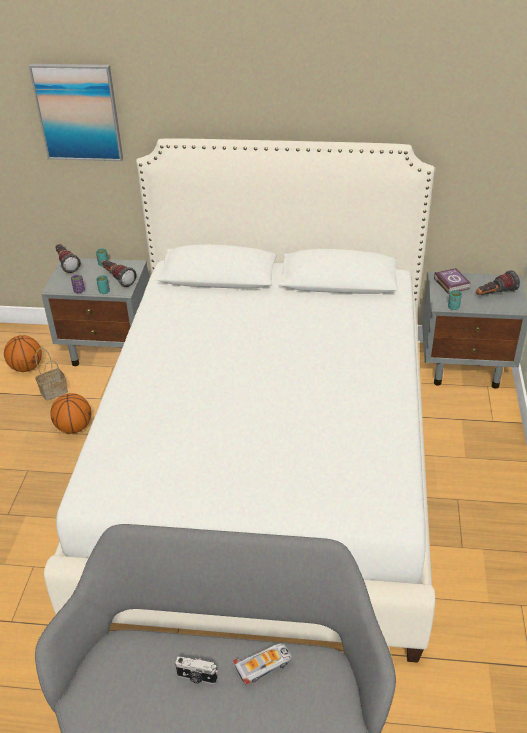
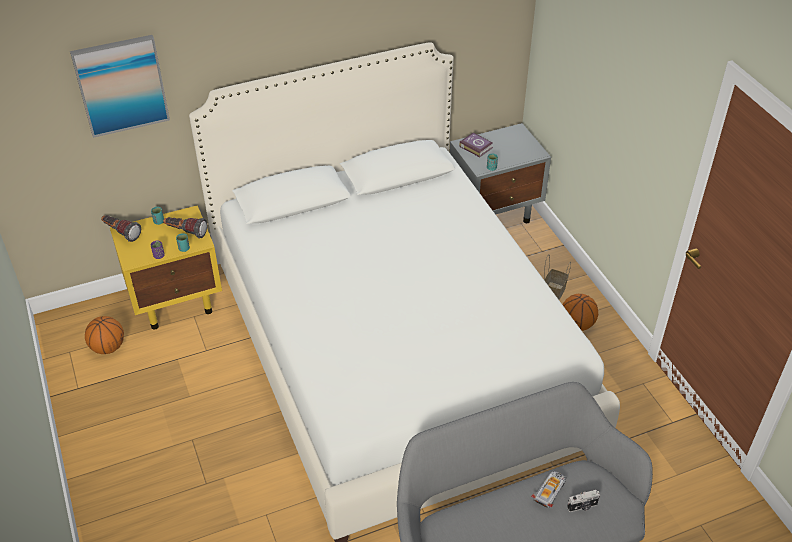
camera: 30 degrees left, 5 degrees up
basket [35,348,68,401] -> basket moved to [544,254,571,299]
grey nightstand [41,258,149,366] -> yellow nightstand [110,205,222,330]
basketball [51,393,91,434] -> basketball moved to [563,294,598,331]
camera [175,656,218,684] -> camera moved to [567,490,600,512]
flashlight [476,270,520,295] -> none

